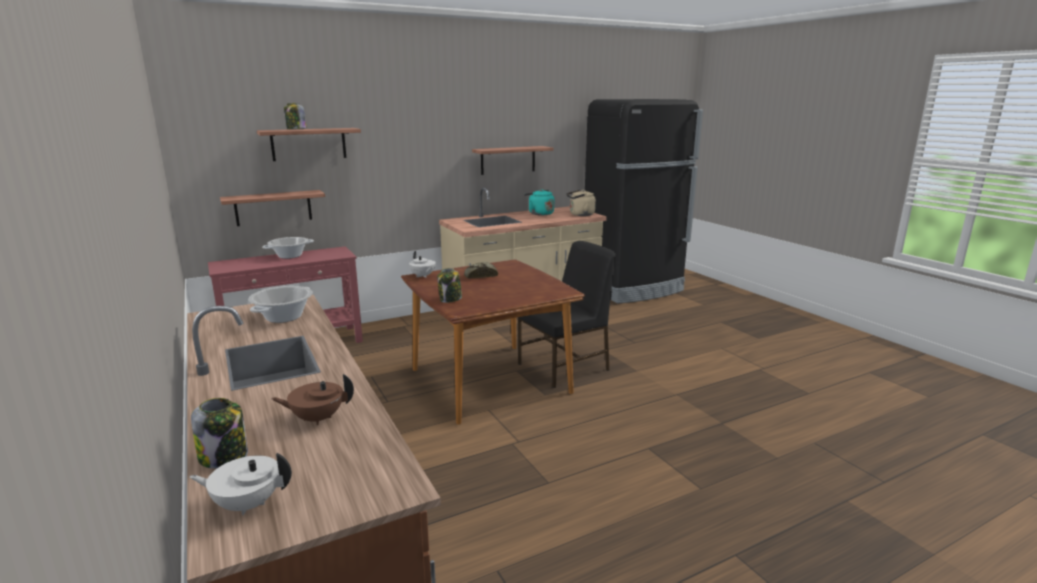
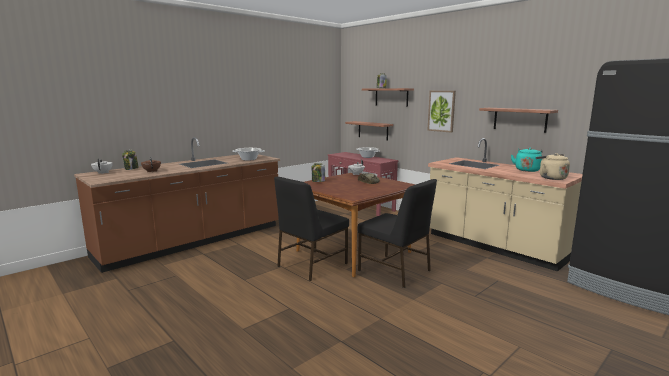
camera: 75 degrees right, 5 degrees down
none -> black chair [274,177,349,281]
none -> picture [427,91,456,133]

